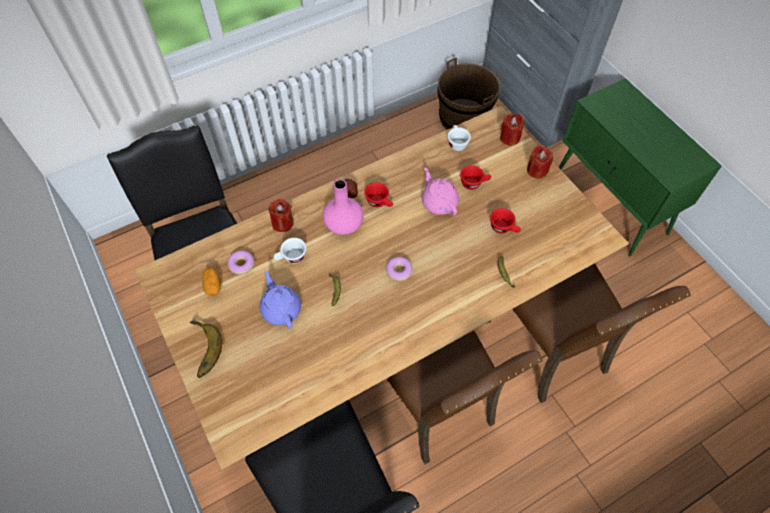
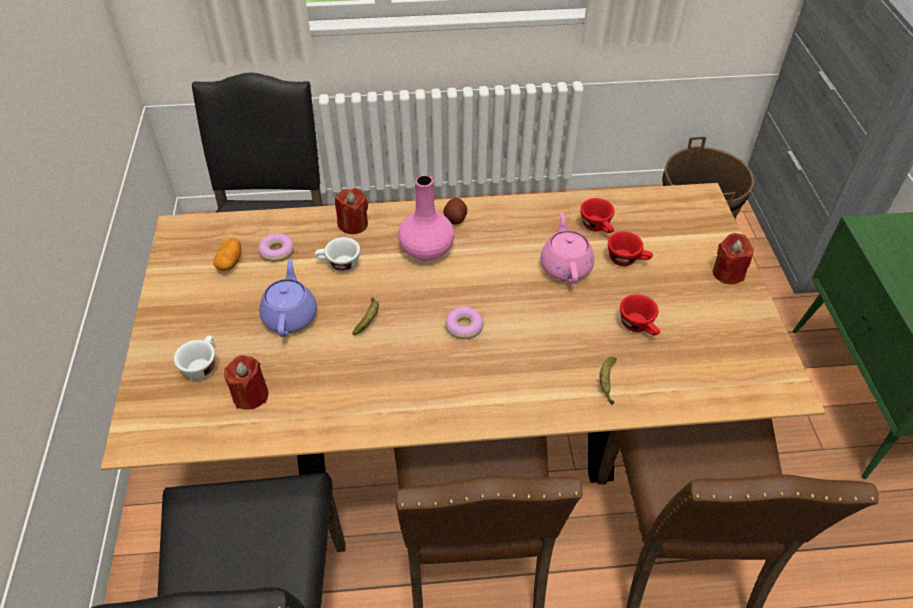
camera: 25 degrees right, 10 degrees down
banana [190,320,222,378] -> none
red cup [364,182,393,207] -> red cup moved to [580,198,615,233]
white cup [448,125,471,151] -> white cup moved to [174,335,215,380]
red candle [500,114,524,146] -> red candle moved to [224,355,268,410]

